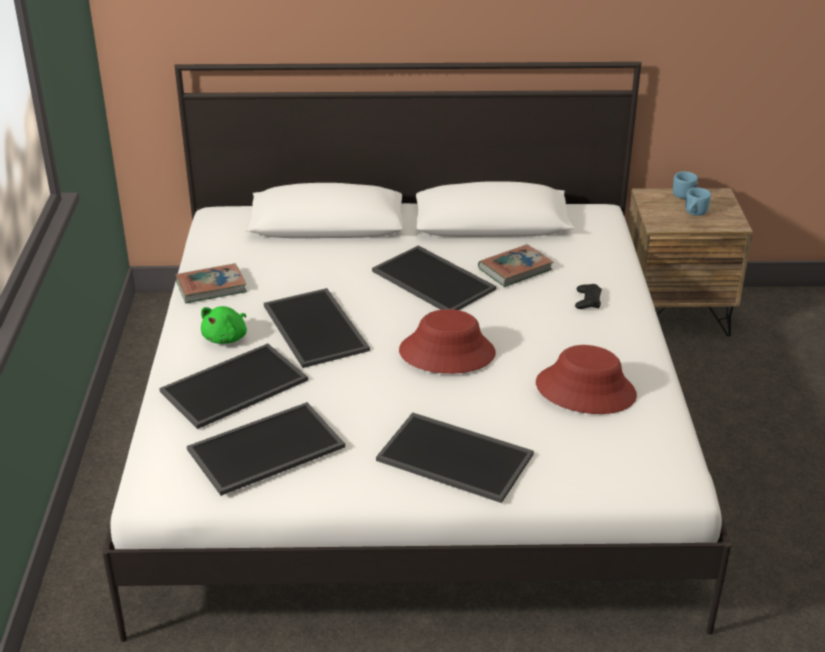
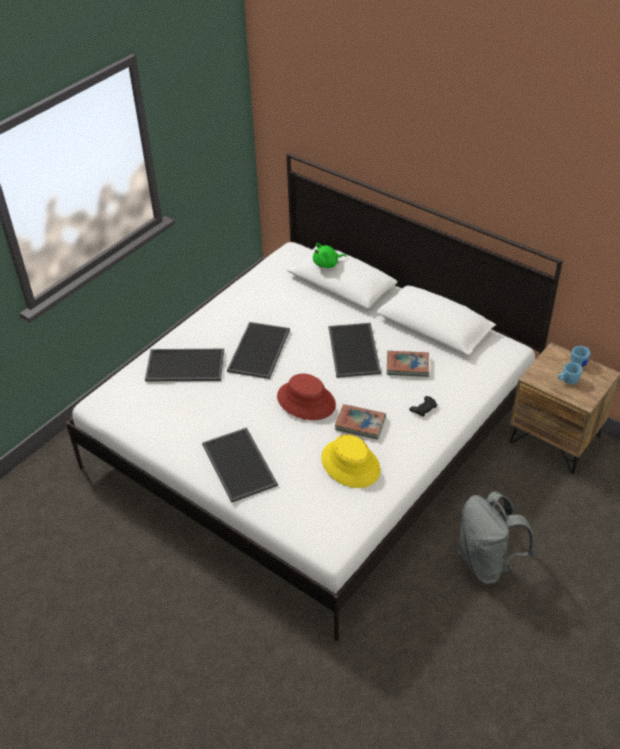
camera: 40 degrees right, 10 degrees up
book [175,263,247,303] -> book moved to [335,404,386,439]
tray [187,402,345,496] -> none
green plush toy [201,306,247,344] -> green plush toy moved to [313,243,346,268]
red hat [536,345,637,414] -> yellow hat [321,435,380,488]
none -> grey backpack [458,491,534,584]

